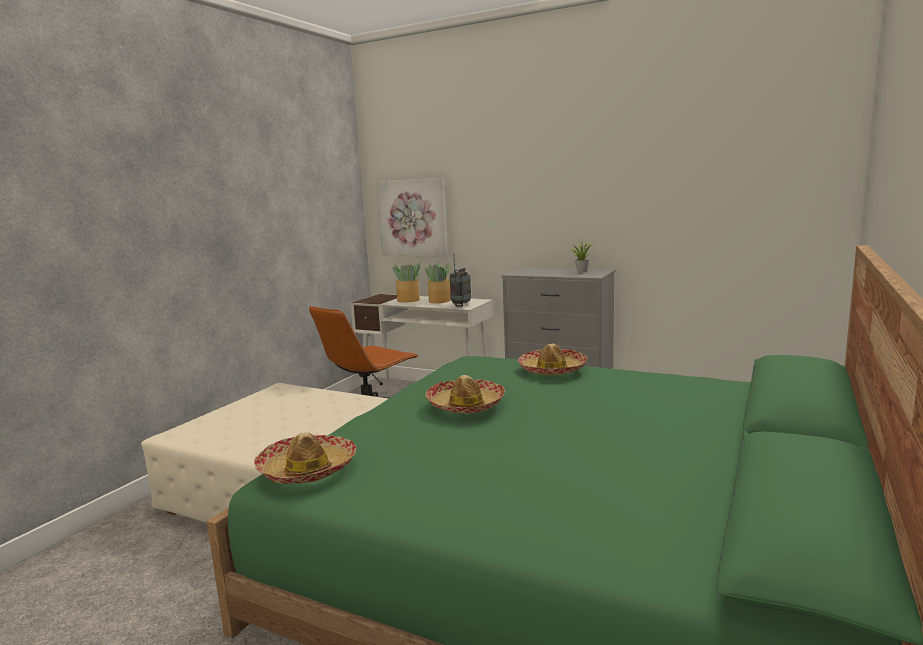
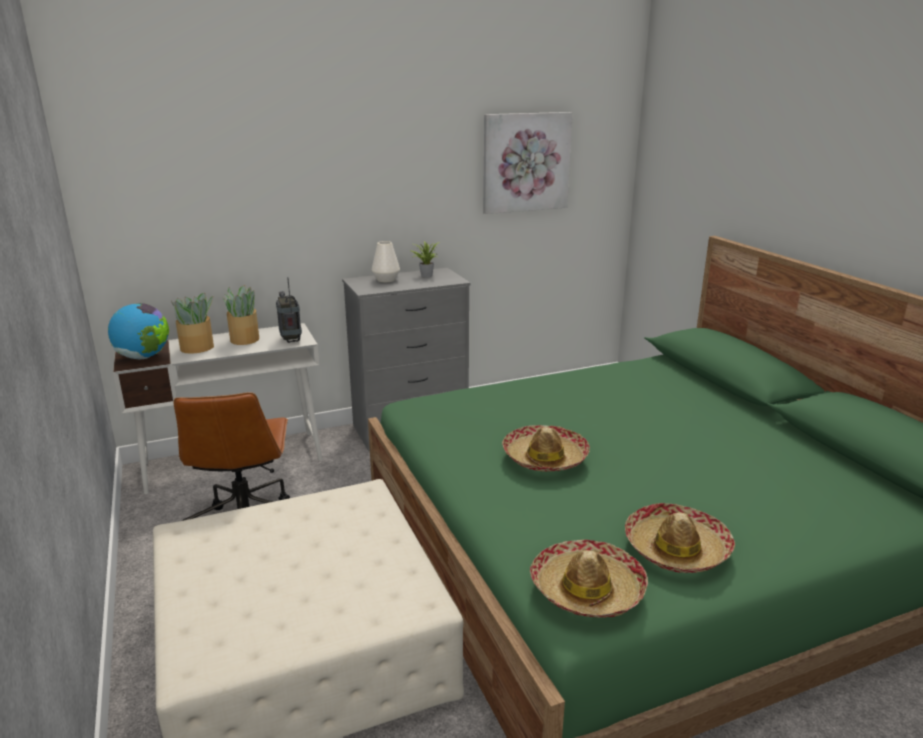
camera: 50 degrees left, 10 degrees up
picture [377,178,448,257] -> picture moved to [483,112,573,214]
hat [518,343,588,375] -> hat moved to [625,503,735,573]
none -> globe [108,303,169,359]
none -> white vase [371,241,400,282]

